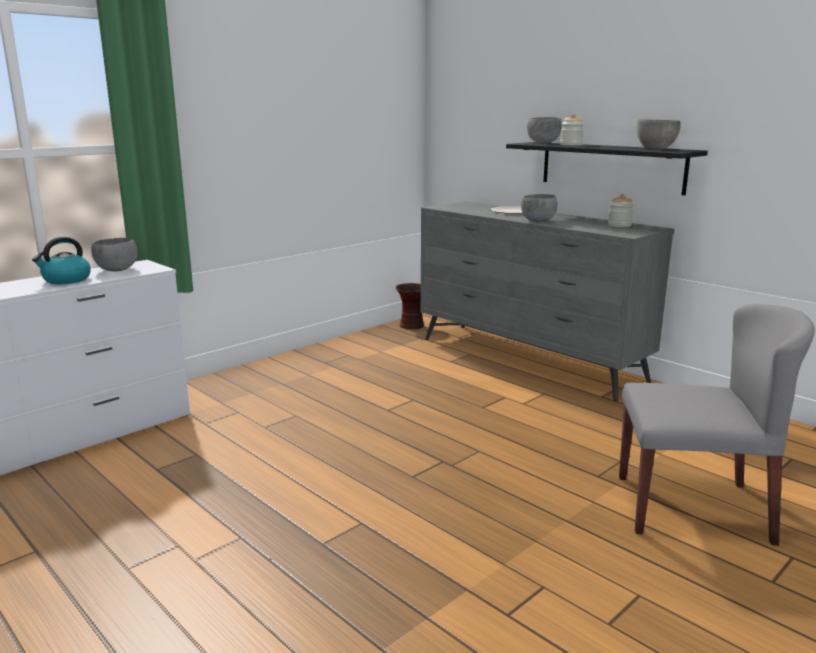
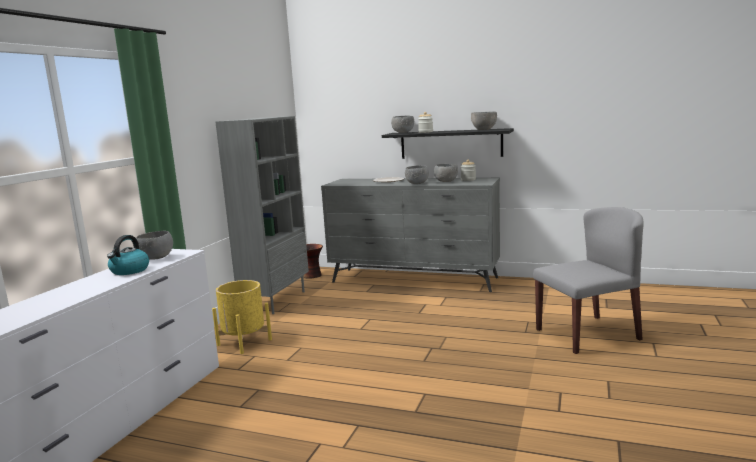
camera: 25 degrees left, 5 degrees down
none -> yellow planter [212,280,272,354]
none -> grey bookcase [215,116,309,314]
none -> grey bowl [434,164,458,182]

